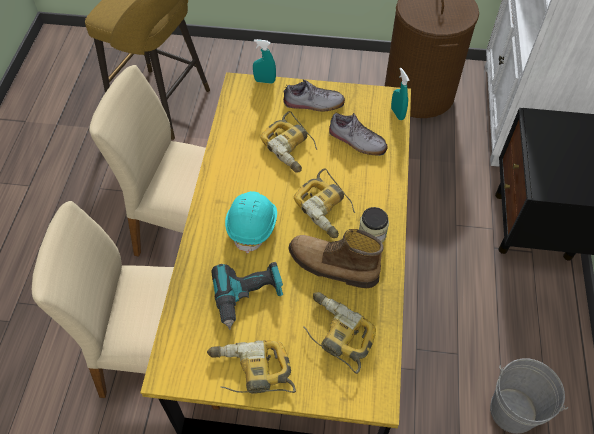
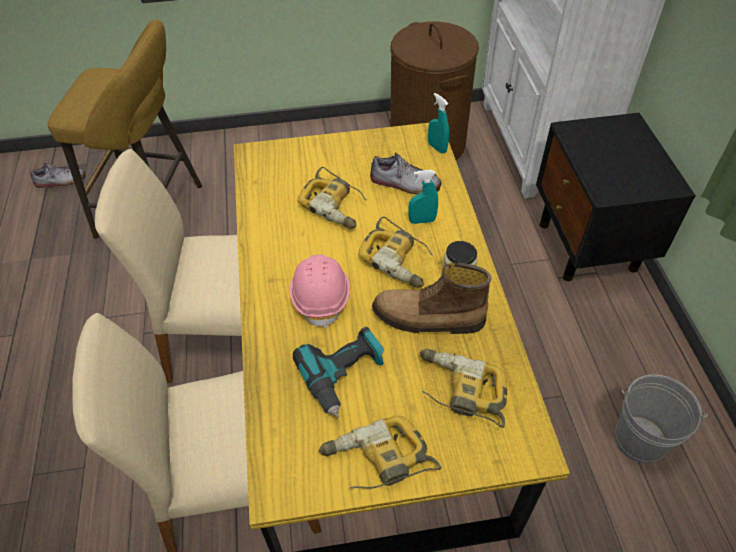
camera: 15 degrees left, 5 degrees down
turquoise hard hat [225,191,277,254] -> pink hard hat [290,255,350,329]
turquoise spray bottle [253,39,276,84] -> turquoise spray bottle moved to [408,170,438,224]
shoe [283,79,345,112] -> shoe moved to [30,162,86,188]

